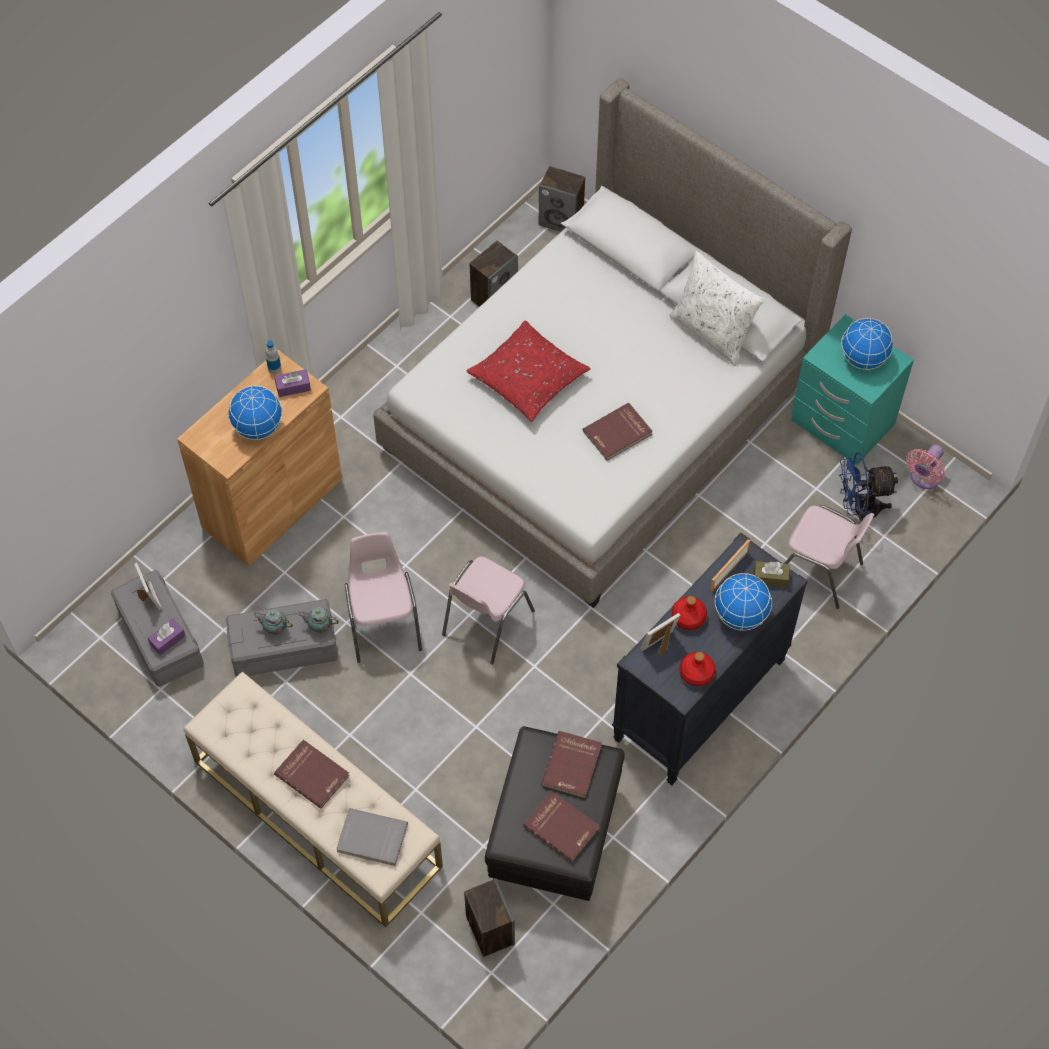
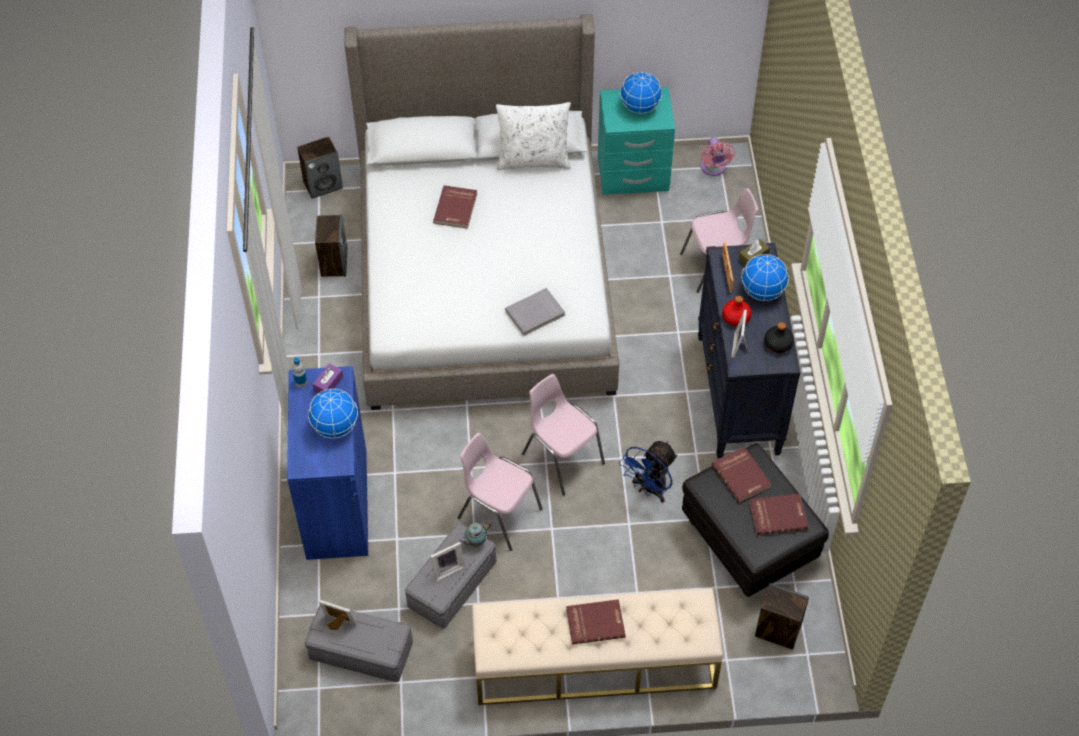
camera: 45 degrees left, 5 degrees down
purple tissue box [148,619,185,655] -> none
brown cabinet [177,350,342,566] -> blue cabinet [287,366,368,560]
teapot [253,609,293,635] -> picture frame [430,542,465,581]
grey book [336,808,408,866] -> grey book moved to [505,288,565,336]
pink chair [442,556,535,665] -> pink chair turned 150 degrees clockwise [522,374,605,496]
red pillow [467,321,590,422] -> none
red book [583,402,652,461] -> red book moved to [433,185,477,229]
red bottle [680,652,716,686] -> black bottle [764,322,794,353]
blue fan [839,452,898,524] -> blue fan moved to [619,441,677,503]

